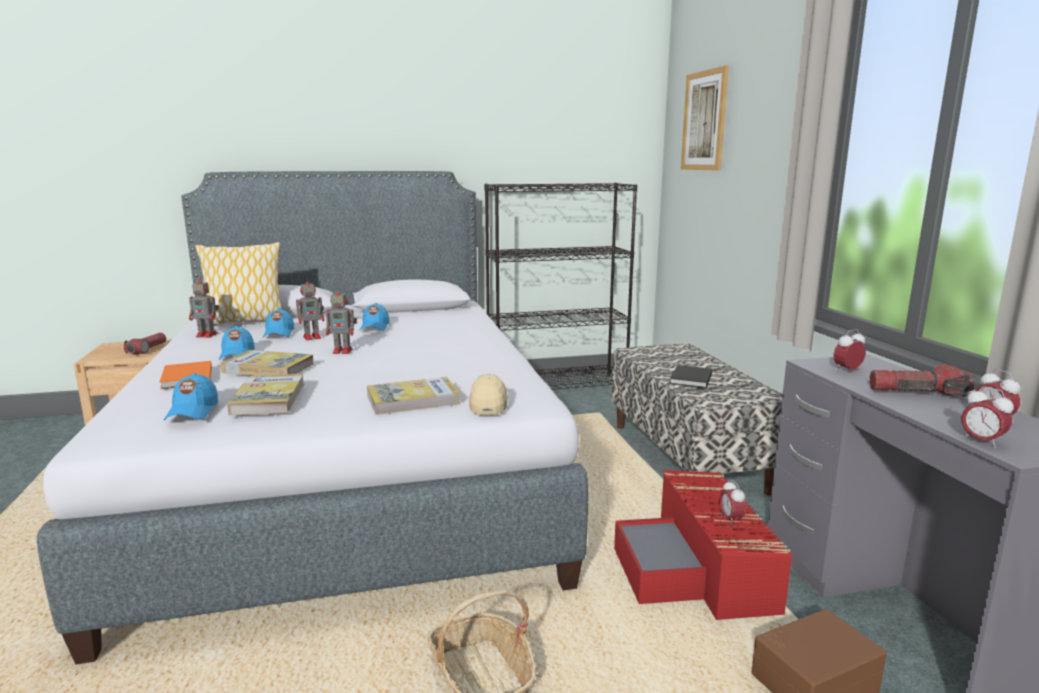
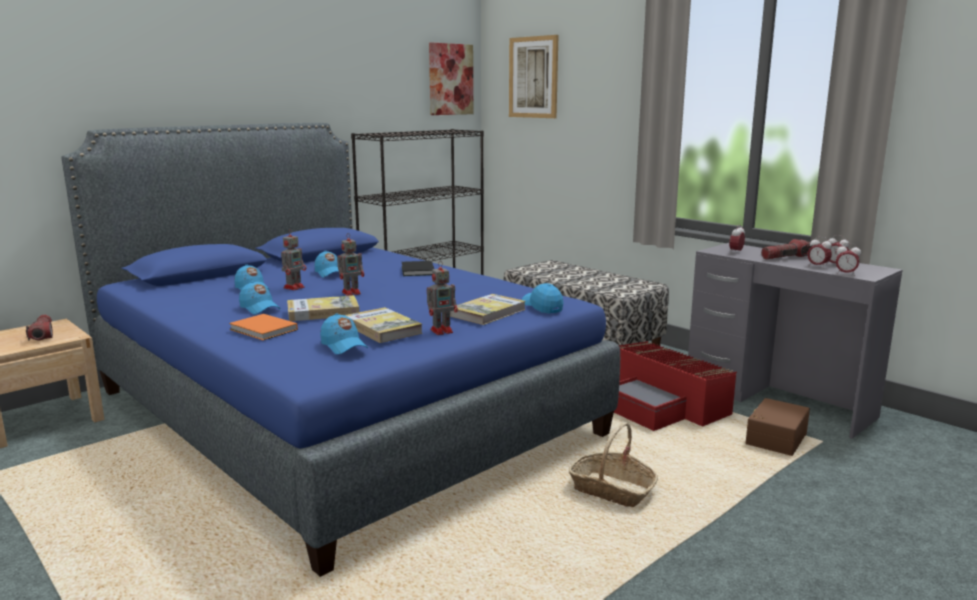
camera: 30 degrees left, 0 degrees up
grey bed [37,171,588,664] -> blue bed [61,123,620,577]
toy robot [189,277,219,338] -> toy robot moved to [427,261,458,335]
pillow [195,242,282,325] -> none
beige cap [469,374,508,415] -> blue cap [522,283,563,314]
black book [670,365,712,388] -> black book moved to [402,261,434,276]
alarm clock [719,480,746,526] -> alarm clock moved to [807,237,832,268]
none -> picture [429,42,473,115]

